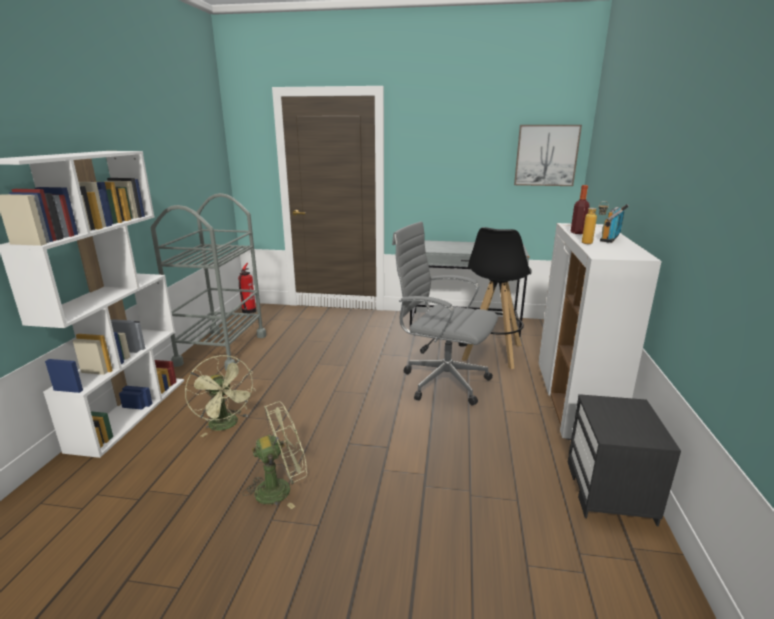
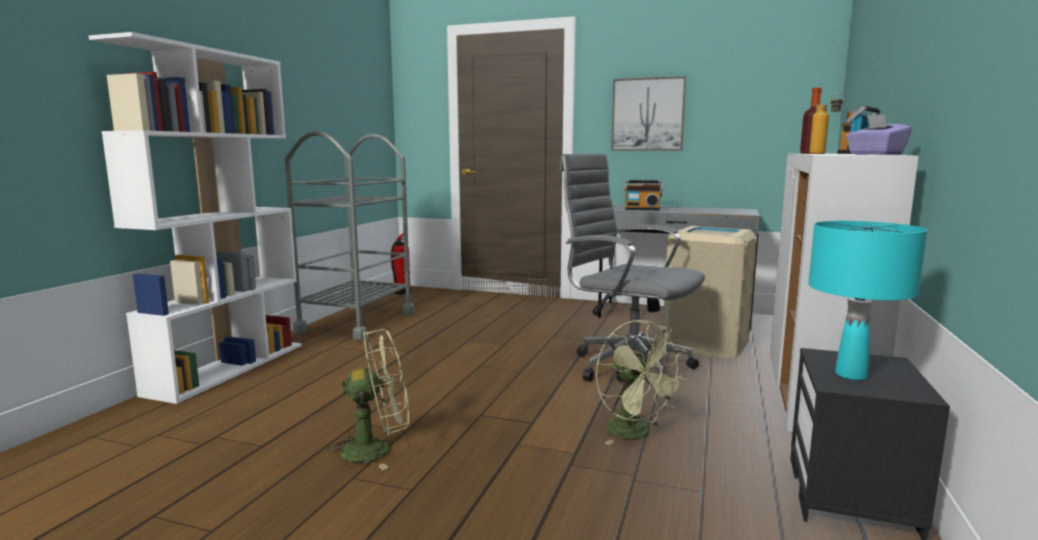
camera: 10 degrees right, 10 degrees down
green fan [185,355,256,437] -> green fan moved to [596,320,688,445]
black stool [462,227,531,369] -> beige trash can [663,226,757,359]
picture [514,125,582,186] -> picture moved to [611,76,686,150]
none -> radio [624,180,663,211]
none -> turquoise table lamp [808,221,928,380]
none -> purple tissue box [846,114,912,155]

